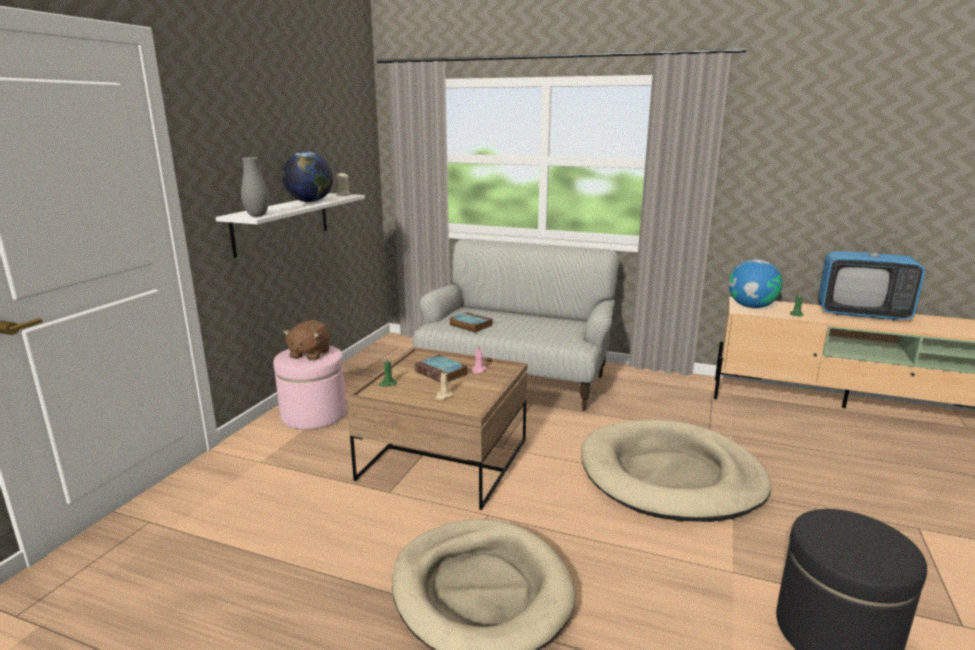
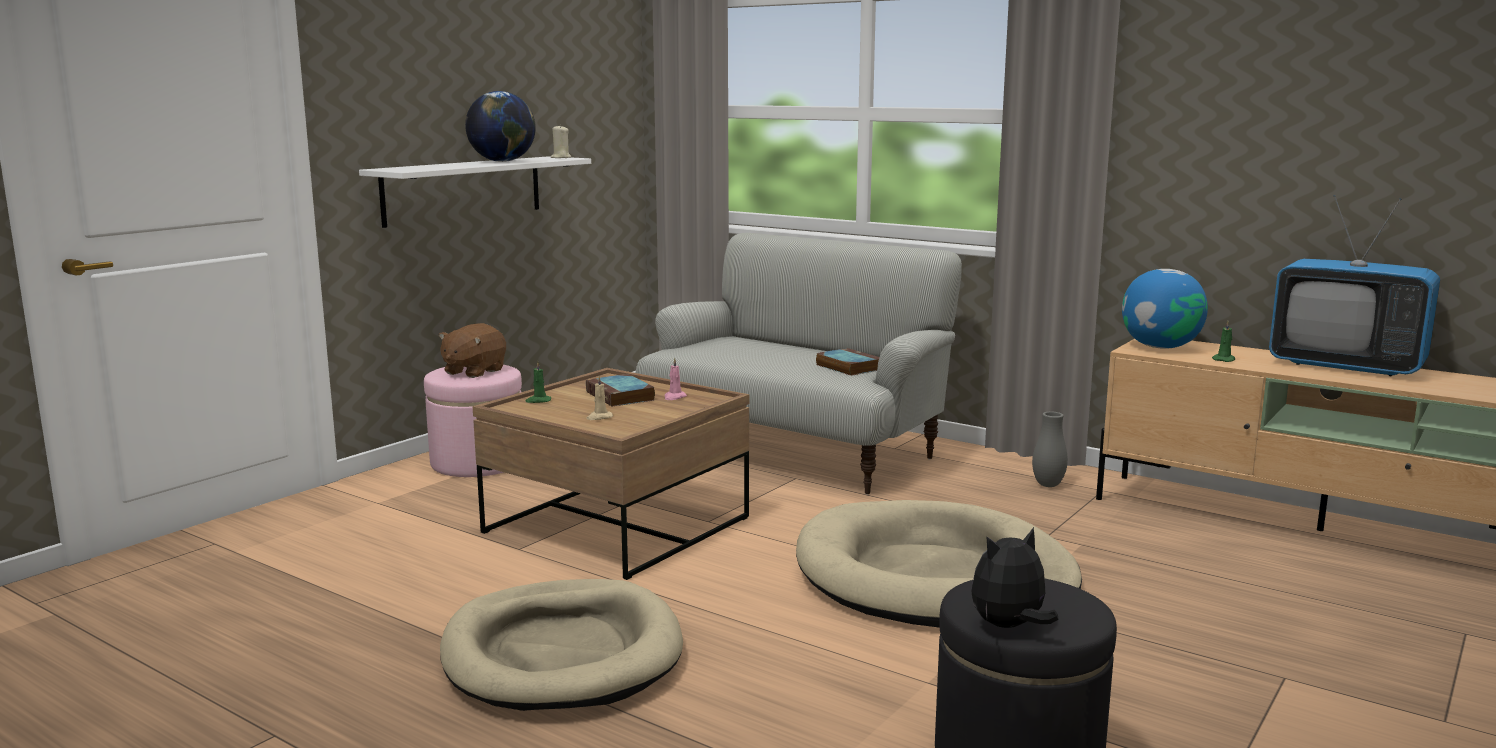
camera: 15 degrees right, 5 degrees down
grey vase [241,157,269,217] -> grey vase moved to [1032,412,1068,487]
book [450,312,493,333] -> book moved to [816,348,879,376]
none -> plush toy [971,527,1058,628]

